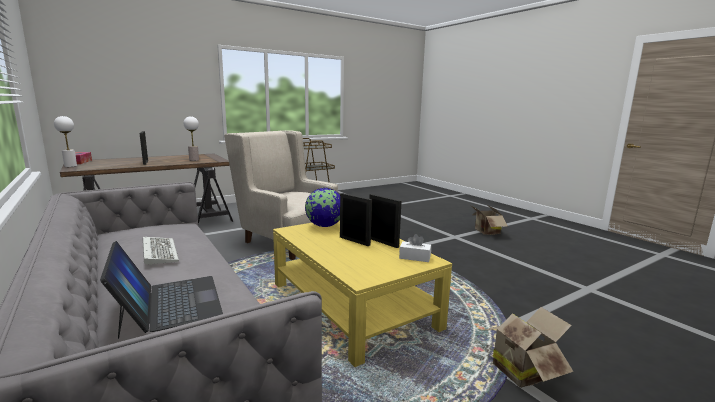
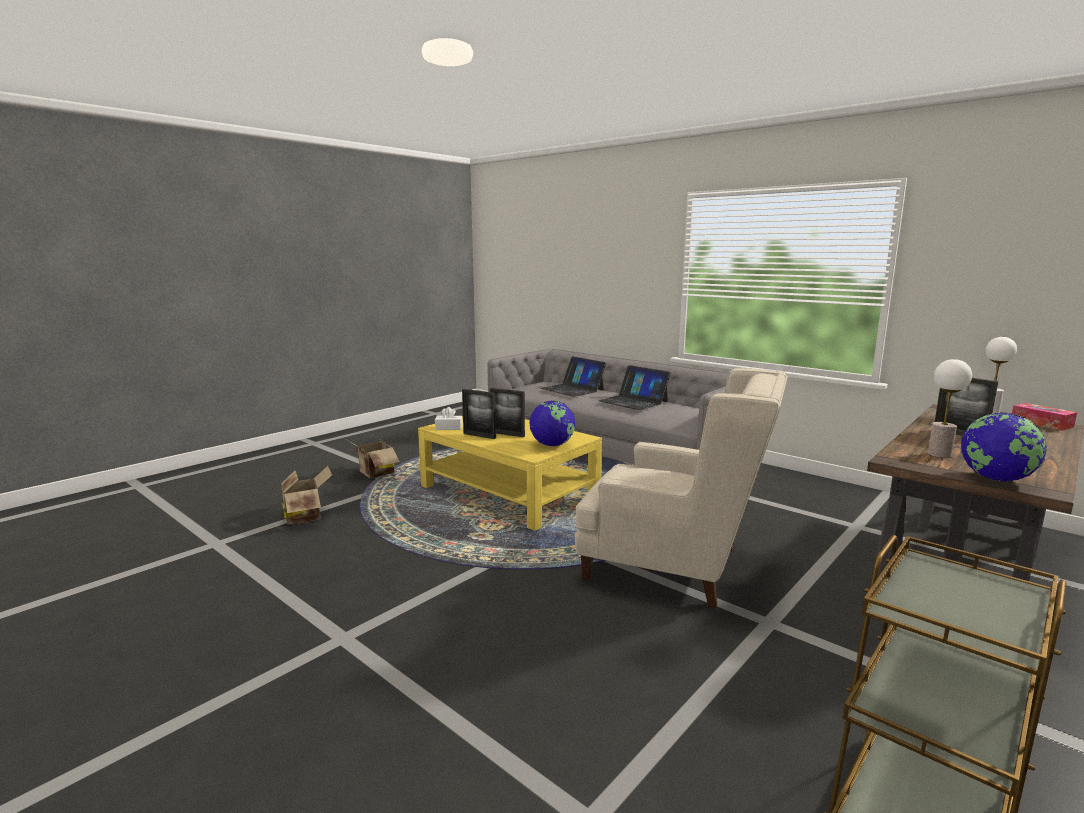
camera: 165 degrees right, 0 degrees up
keyboard [143,237,179,266] -> laptop [599,365,671,410]
cardboard box [470,204,507,235] -> cardboard box moved to [281,466,332,525]
none -> globe [961,412,1047,482]

